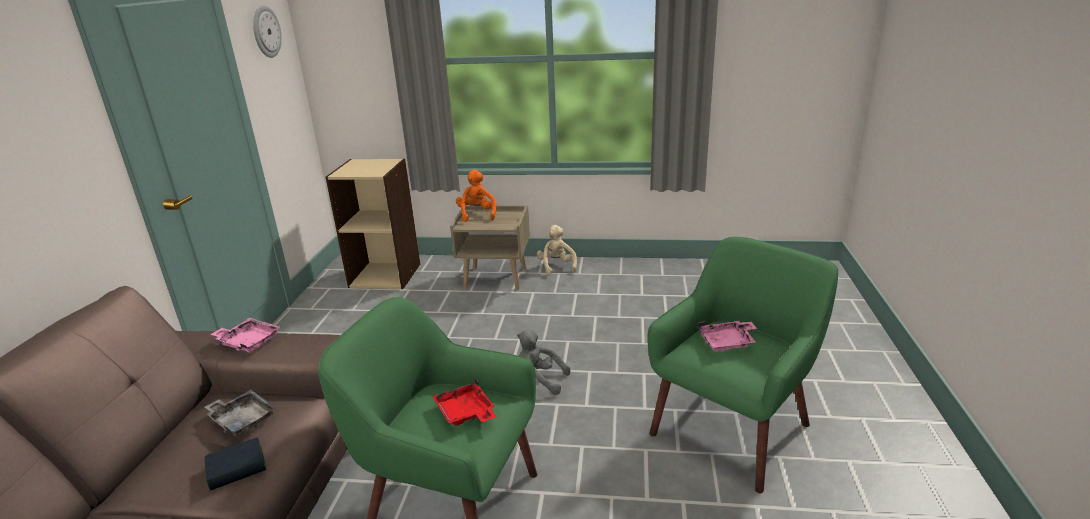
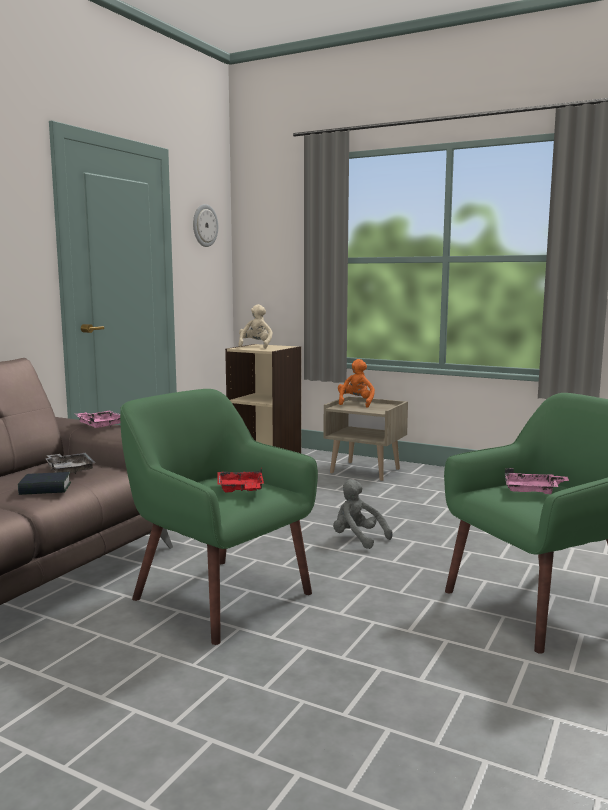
camera: 20 degrees right, 15 degrees down
beige plush toy [537,225,577,275] -> beige plush toy moved to [238,304,273,349]

